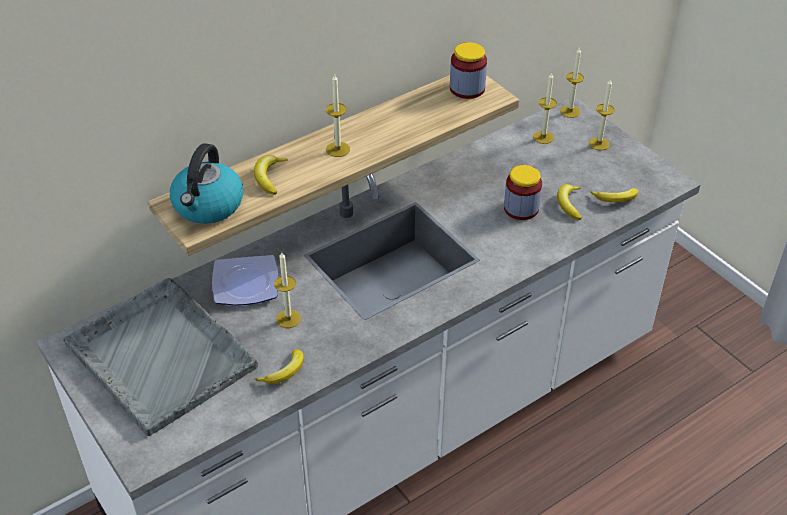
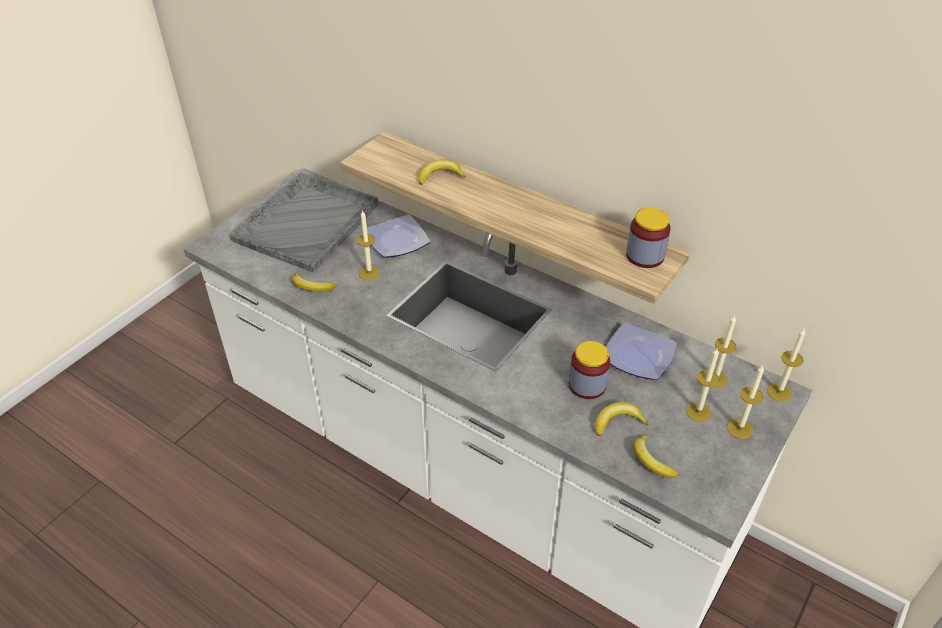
camera: 70 degrees right, 0 degrees up
kettle [170,143,243,224] -> none
candle [326,73,350,157] -> candle moved to [686,349,720,422]
none -> plate [606,323,677,380]

